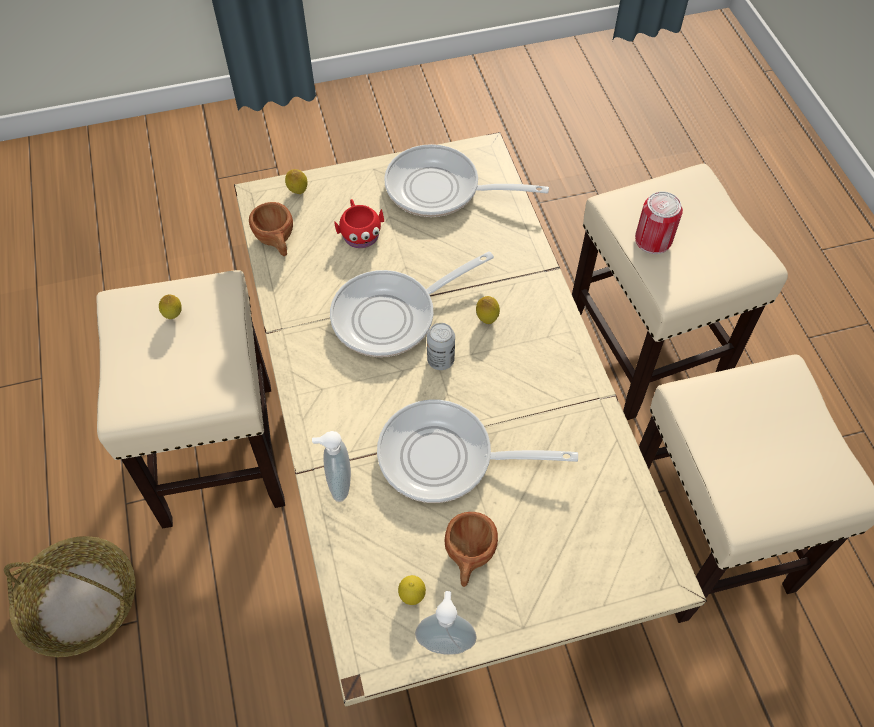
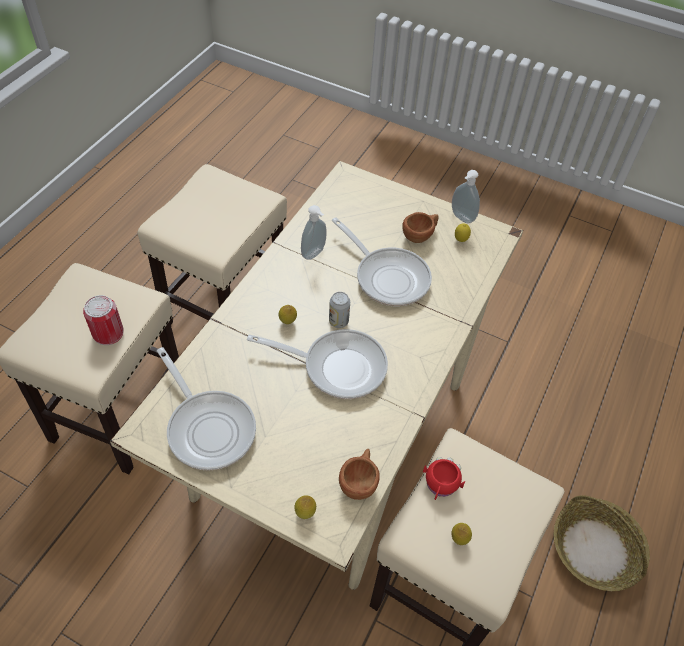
camera: 140 degrees left, 5 degrees down
soap dispenser [312,431,351,502] -> soap dispenser moved to [301,205,327,260]
red mug [334,199,384,248] -> red mug moved to [423,457,465,500]

